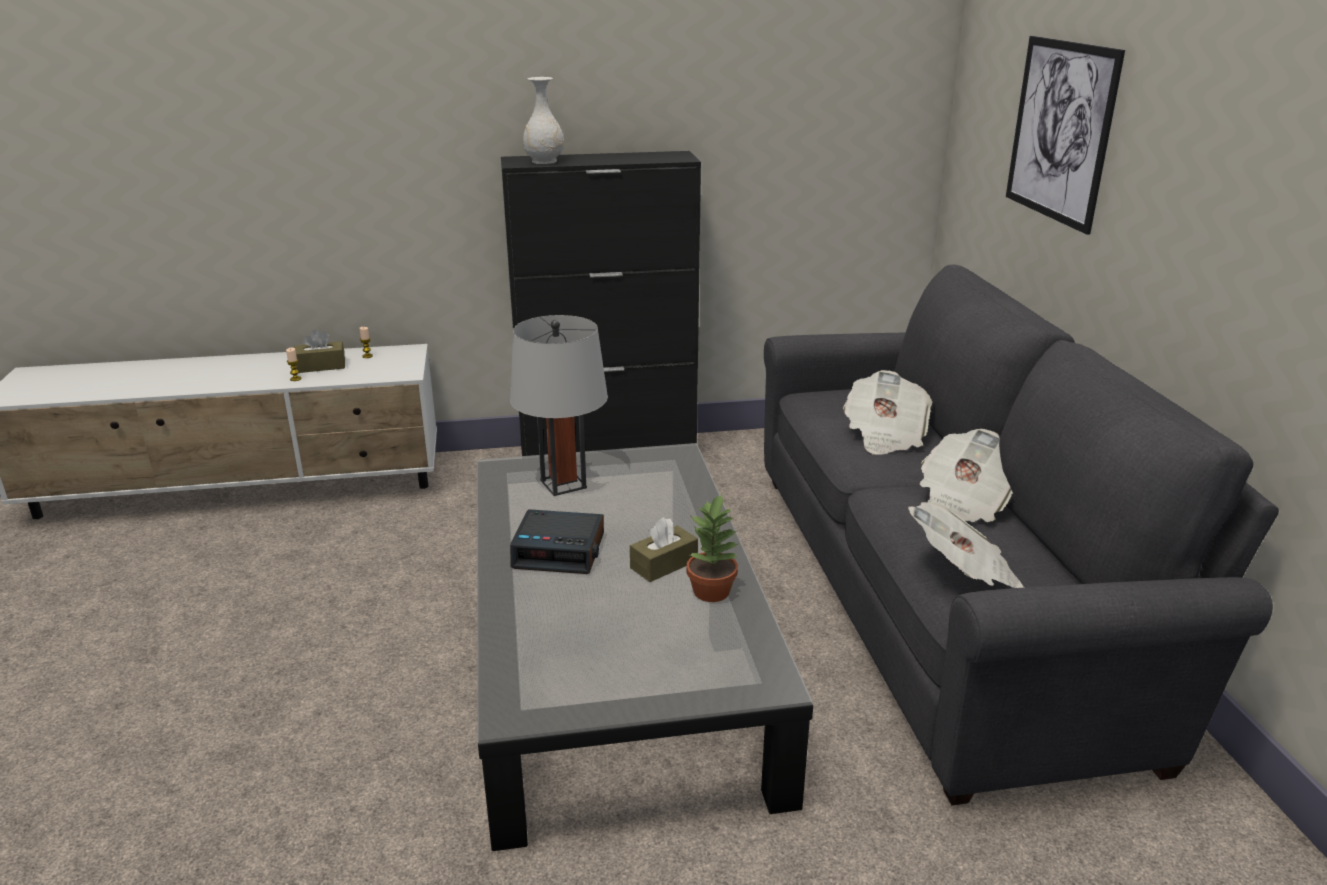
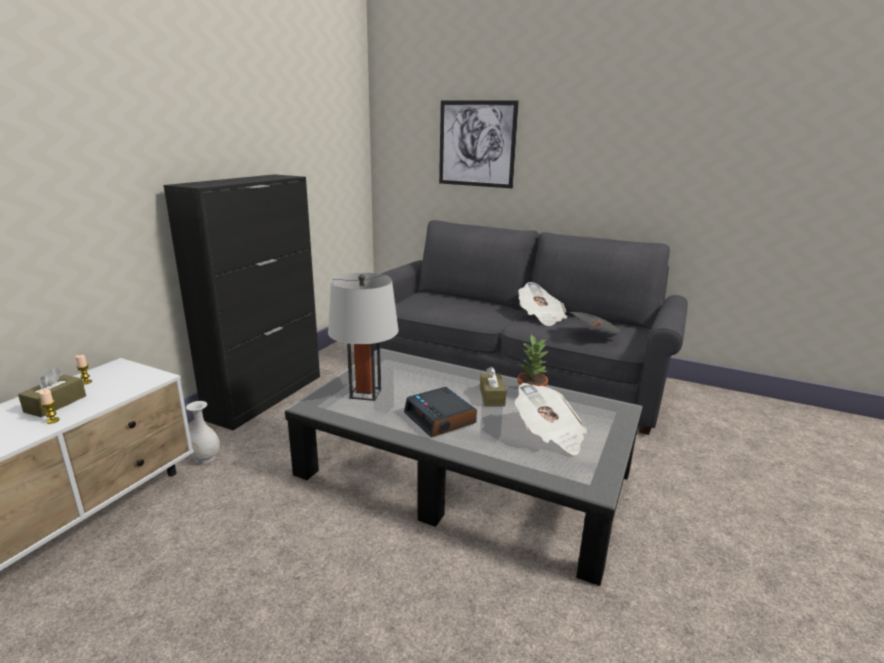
camera: 55 degrees left, 5 degrees down
alarm clock [510,509,604,574] -> alarm clock turned 105 degrees clockwise [404,387,477,437]
white vase [523,77,564,164] -> white vase moved to [186,401,220,464]
newspaper [843,370,932,455] -> newspaper moved to [515,383,587,455]

